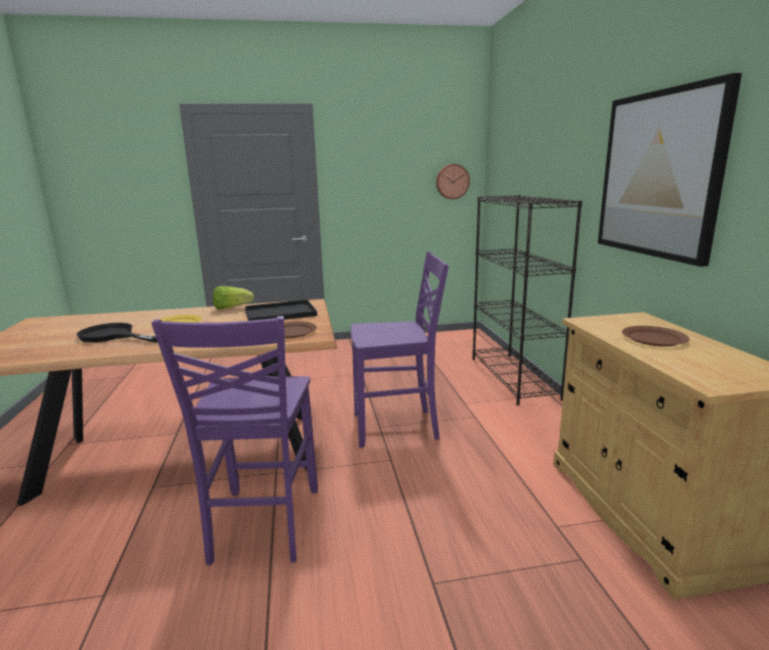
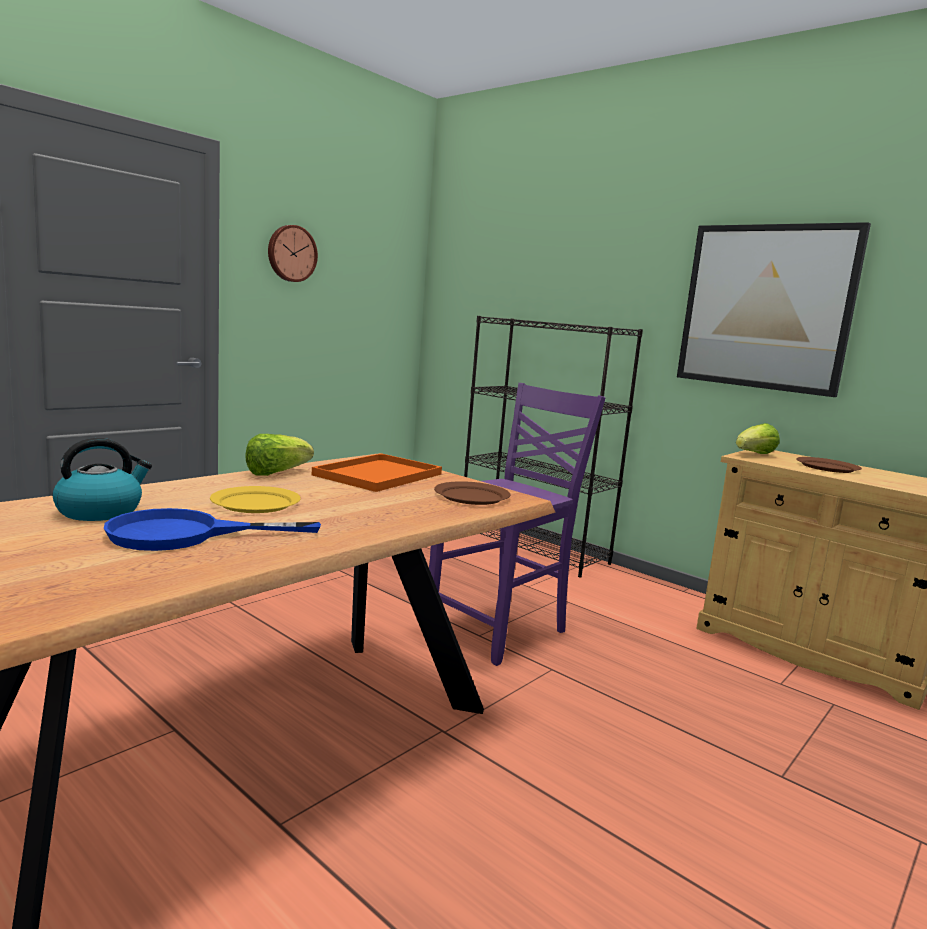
camera: 40 degrees left, 5 degrees down
black frying pan [76,323,158,343] -> blue frying pan [104,508,321,551]
purple chair [151,316,318,565] -> none
black tray [245,300,317,321] -> orange tray [312,453,442,492]
wall clock [436,164,470,199] -> wall clock moved to [268,225,318,282]
none -> kettle [52,438,152,521]
none -> lettuce [736,423,780,454]

